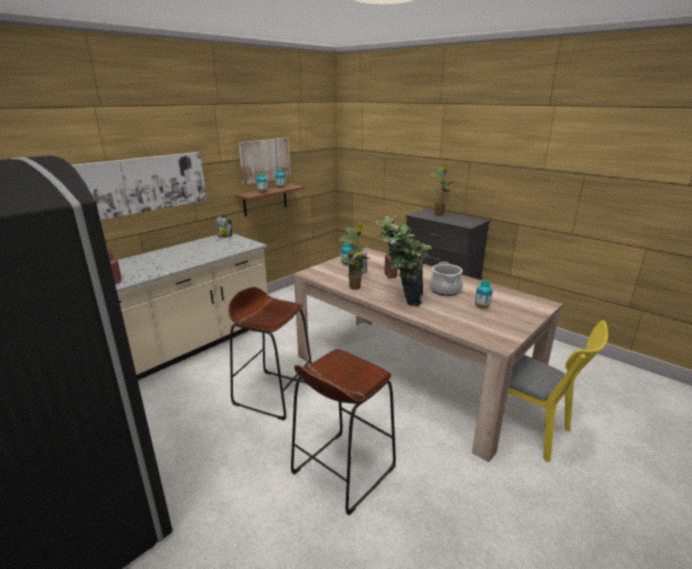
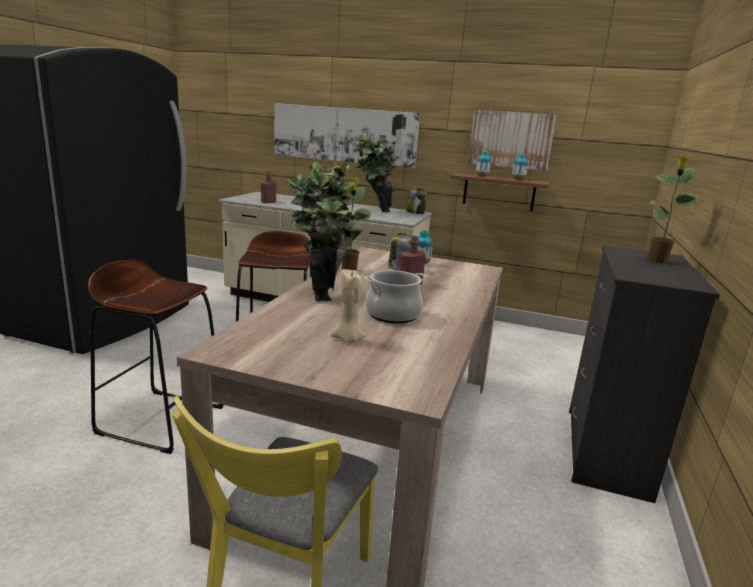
camera: 65 degrees right, 5 degrees down
vase [475,280,492,309] -> beige candle [331,268,366,343]
none -> potted plant [355,133,399,212]

